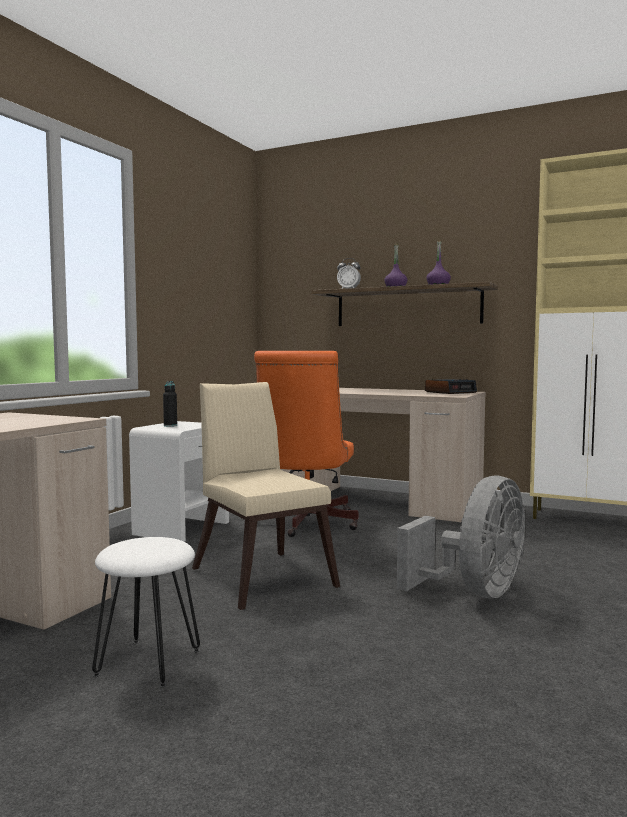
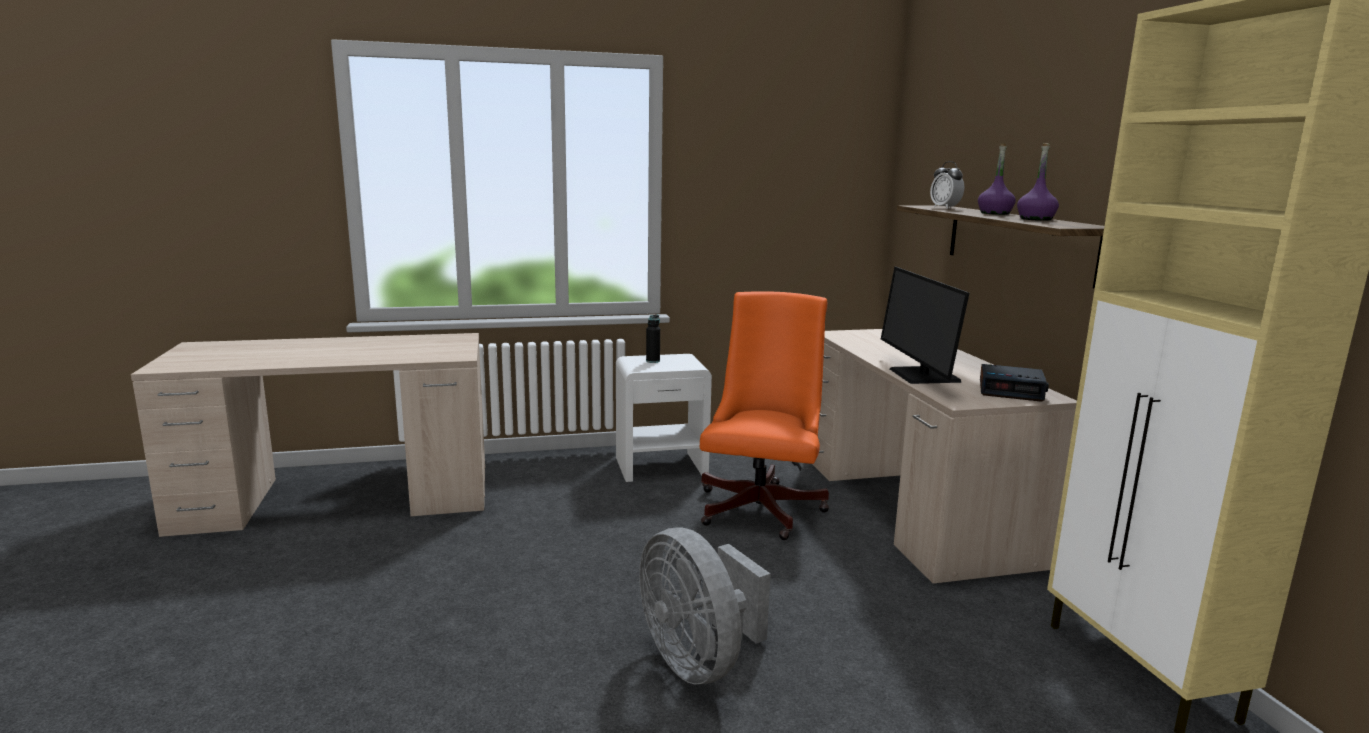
camera: 50 degrees right, 10 degrees up
white stool [92,537,200,687] -> none
beige chair [192,382,340,610] -> none
orange office chair [254,351,359,537] -> orange office chair turned 135 degrees clockwise [700,291,829,540]
grey fan [397,476,525,598] -> grey fan turned 60 degrees clockwise [639,527,770,685]
none -> monitor [881,266,969,384]

